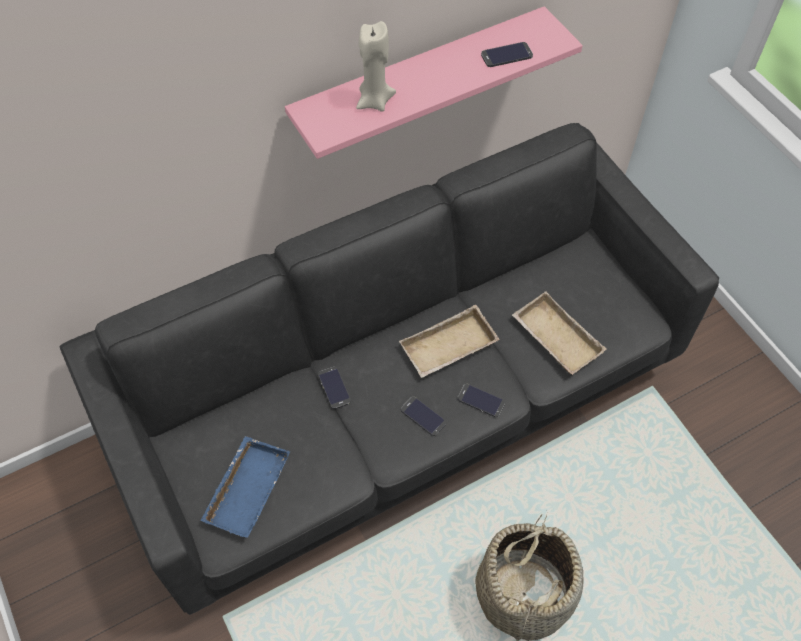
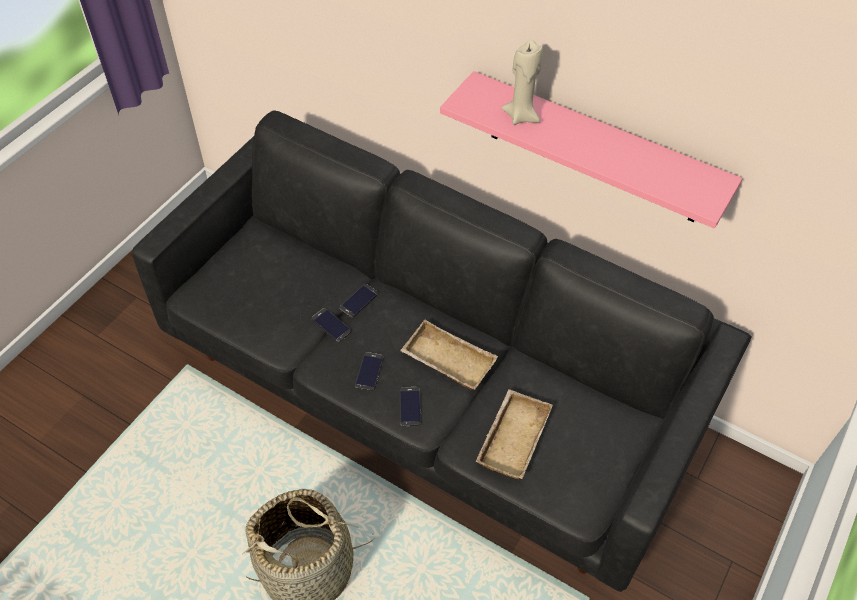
camera: 60 degrees right, 5 degrees down
blue tray [200,436,290,538] -> none
phone [481,42,533,67] -> phone moved to [312,308,351,342]

